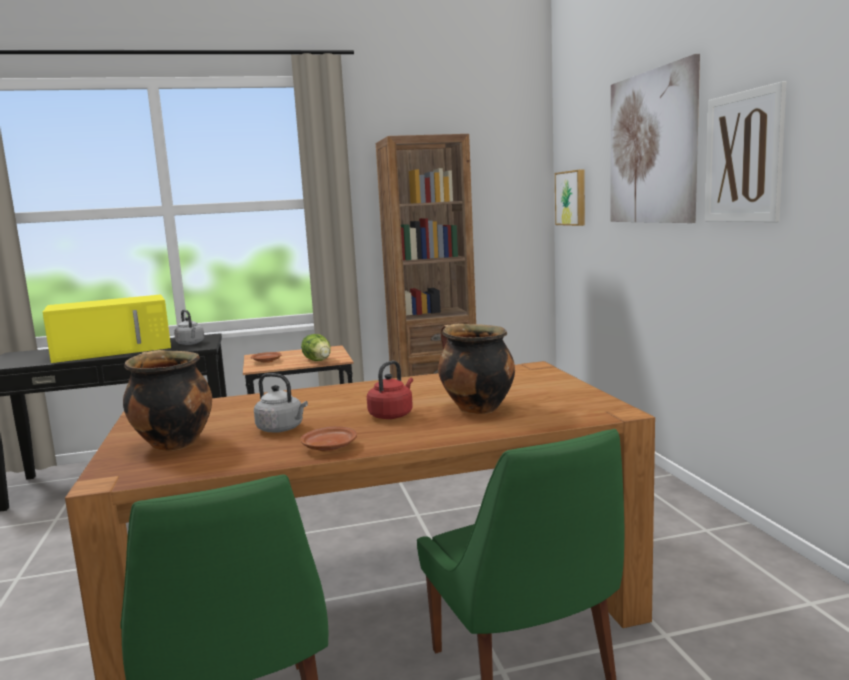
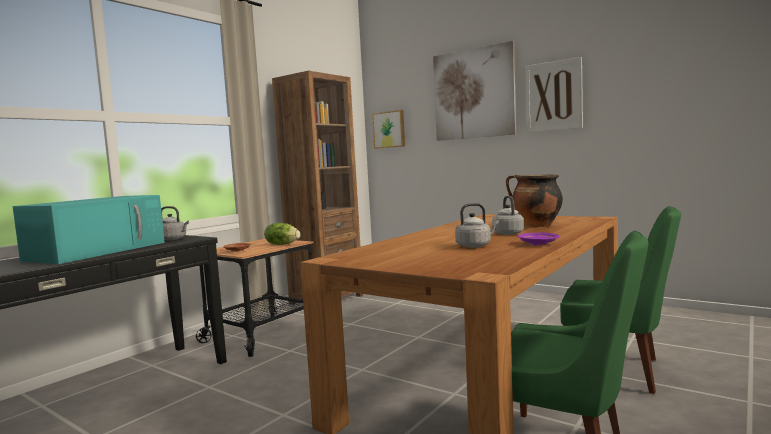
camera: 40 degrees left, 5 degrees down
yellow microwave [43,294,171,363] -> turquoise microwave [13,195,165,264]
cooking pot [123,350,212,451] -> none
brown plate [300,426,357,451] -> purple plate [518,233,559,246]
red kettle [367,360,413,419] -> grey kettle [492,196,524,235]

